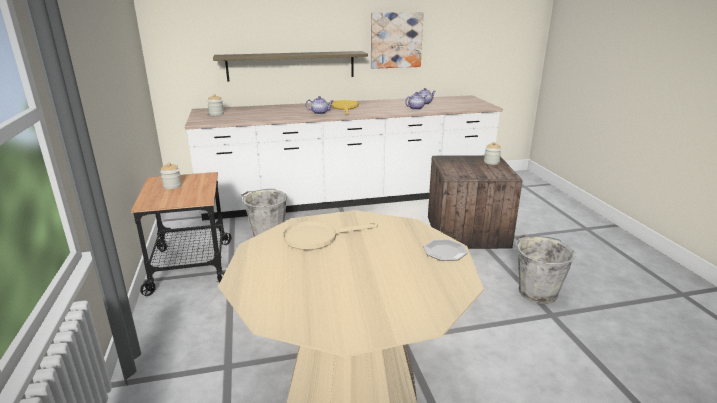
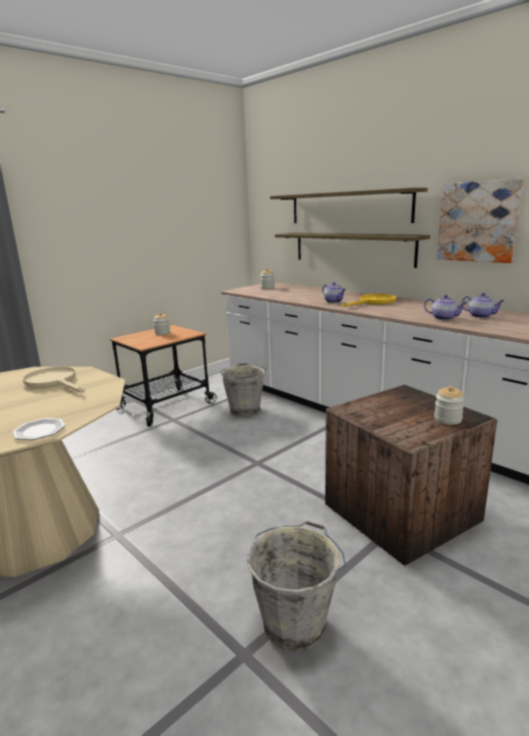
camera: 60 degrees right, 5 degrees down
none -> shelf [270,188,428,223]

